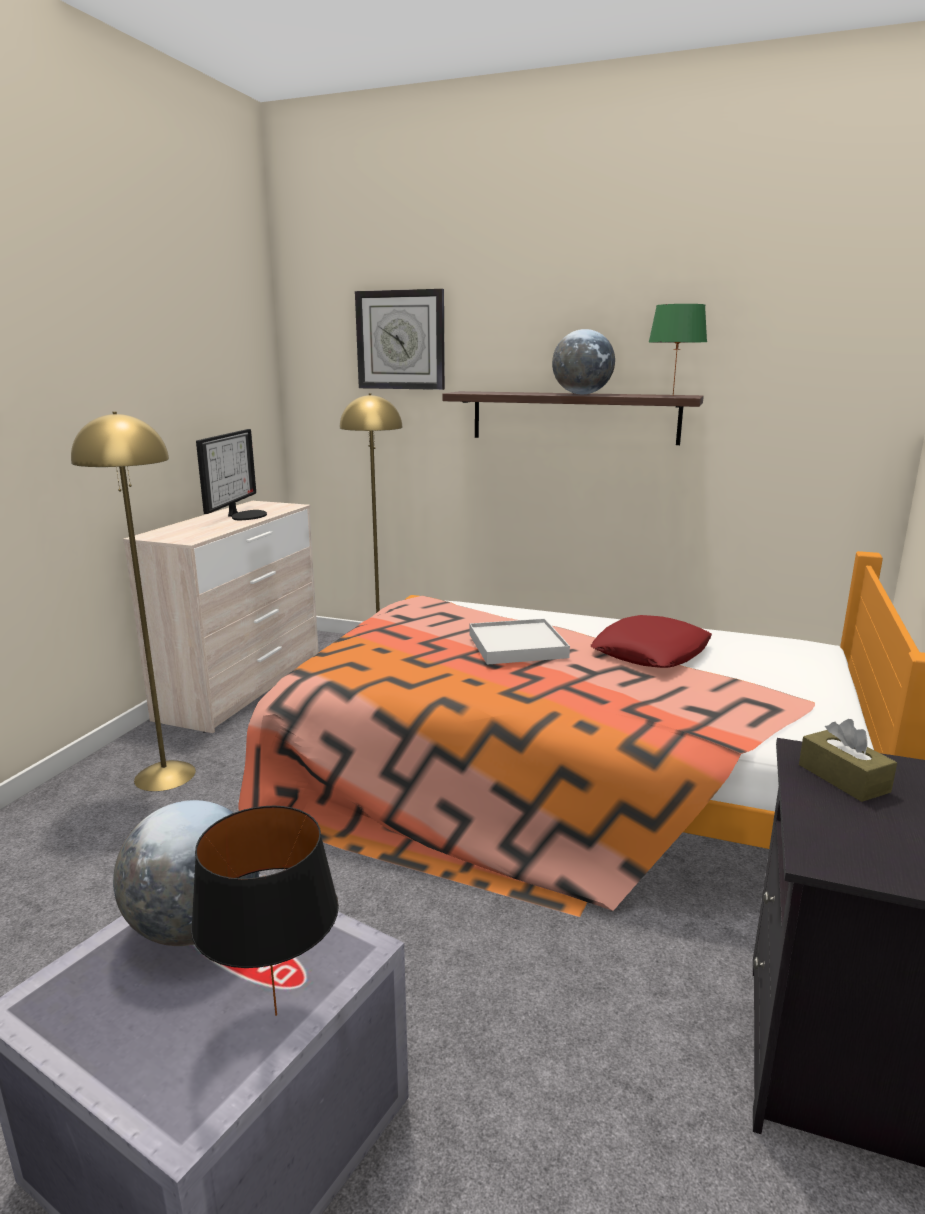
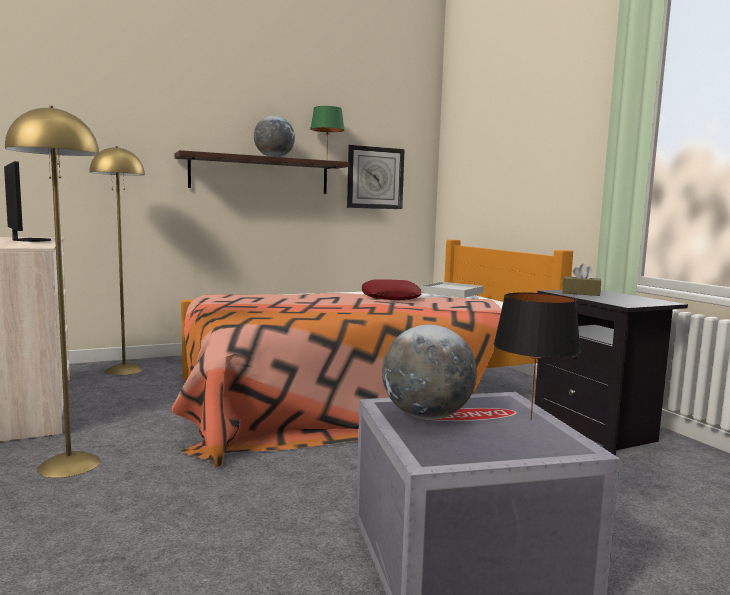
camera: 45 degrees left, 10 degrees down
wall clock [355,289,445,390] -> wall clock moved to [347,145,405,209]
white tray [469,619,570,665] -> white tray moved to [421,282,484,298]

